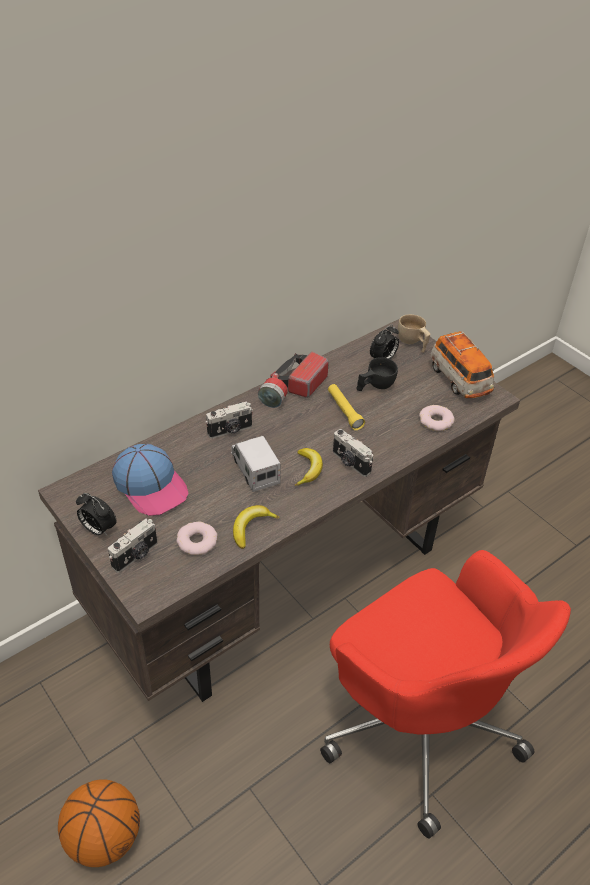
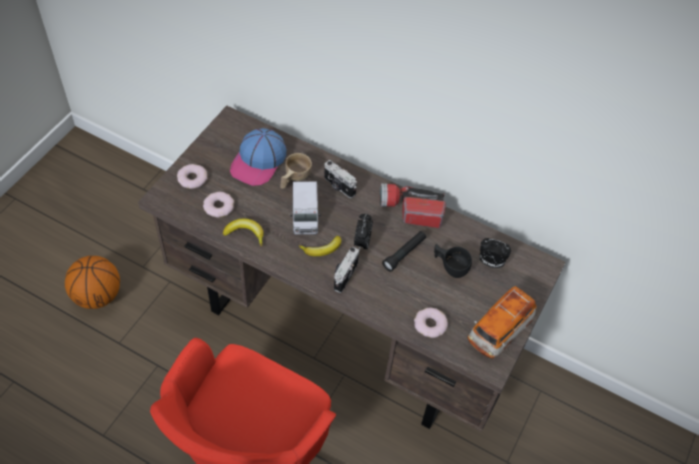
camera: 65 degrees right, 10 degrees up
alarm clock [76,493,116,537] -> alarm clock moved to [354,214,373,251]
camera [108,519,157,573] -> donut [177,164,207,189]
toy truck [231,436,281,492] -> toy truck turned 135 degrees clockwise [290,182,321,235]
yellow flashlight [328,384,365,430] -> black flashlight [382,231,426,272]
beige cup [398,314,430,353] -> beige cup moved to [280,153,312,189]

